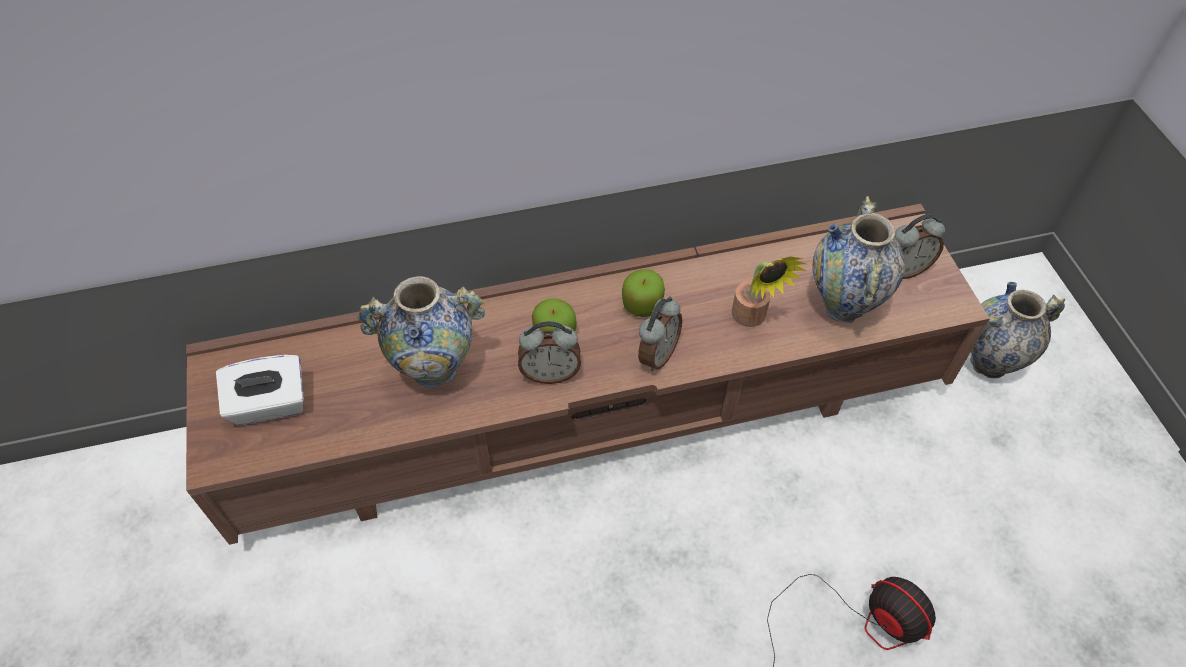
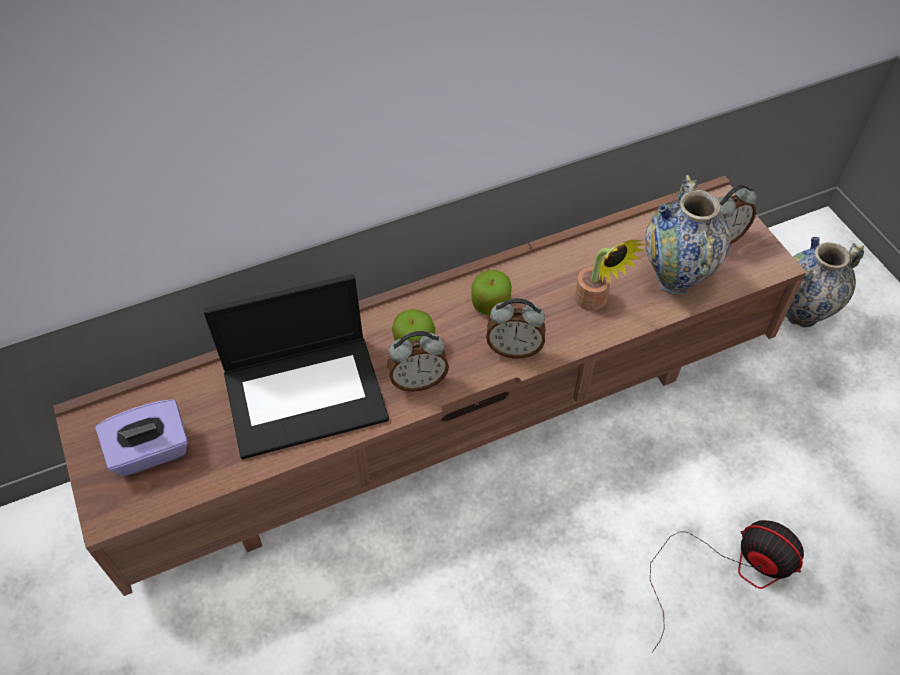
camera: 10 degrees left, 0 degrees up
white tissue box [216,355,304,425] -> purple tissue box [95,399,188,476]
vase [357,276,485,388] -> laptop [203,274,389,459]
alarm clock [638,297,682,371] -> alarm clock turned 75 degrees clockwise [486,298,546,358]

